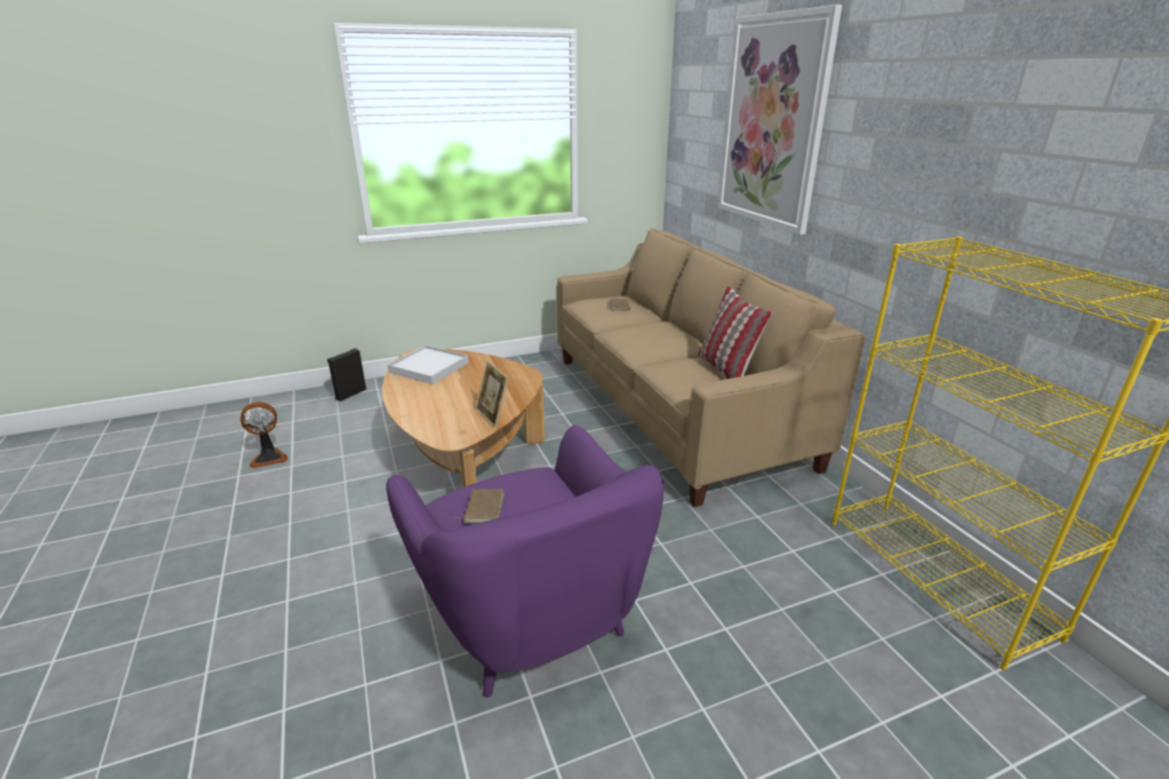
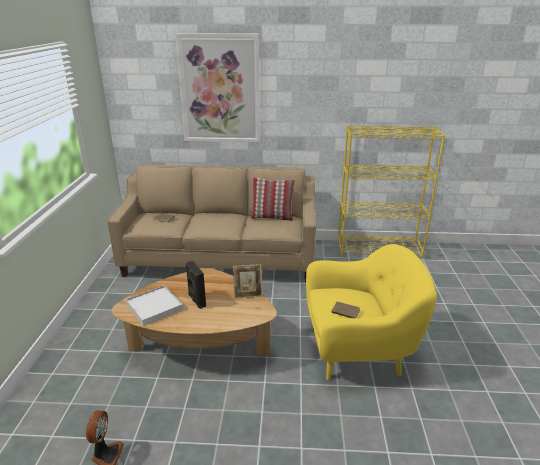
camera: 65 degrees left, 0 degrees up
black speaker [327,348,366,401] -> black speaker moved to [185,261,206,309]
purple armchair [386,425,664,698] -> yellow armchair [306,244,437,380]

